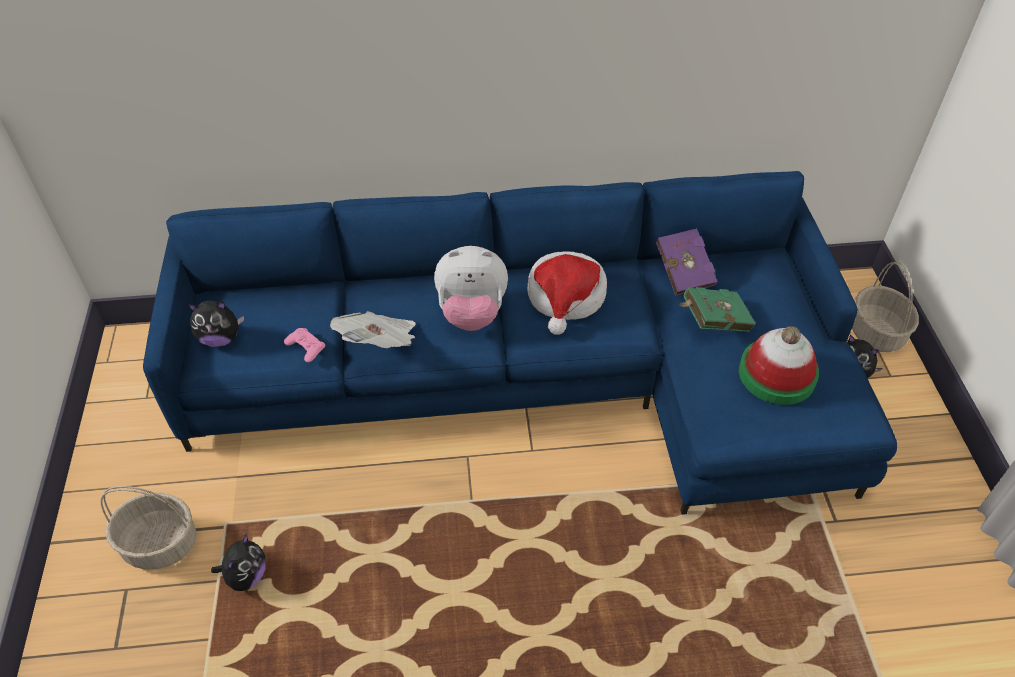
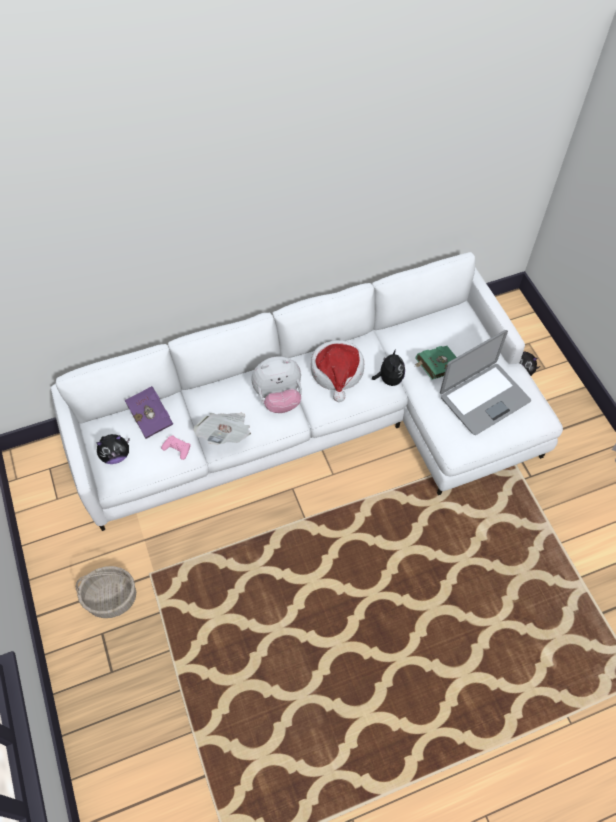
camera: 15 degrees left, 10 degrees up
blue sofa [143,171,897,515] -> white sofa [51,252,563,531]
plush toy [211,533,266,591] -> plush toy moved to [372,349,405,386]
purple book [656,228,717,296] -> purple book moved to [125,386,173,439]
hat [739,326,819,405] -> laptop [440,330,531,435]
basket [852,262,919,352] -> none

